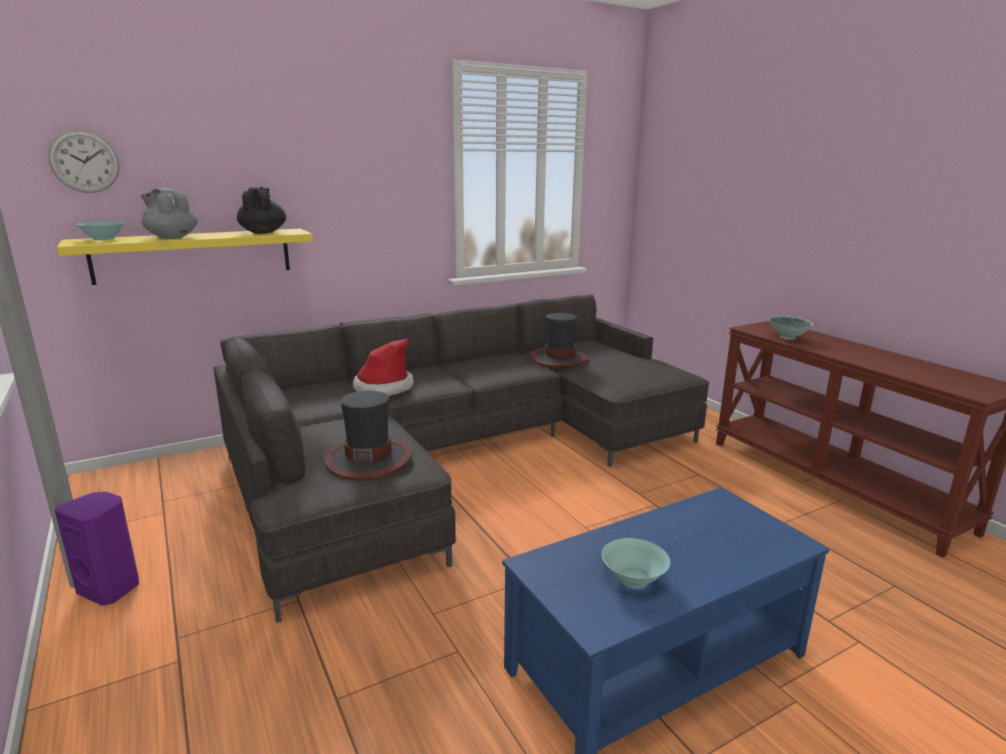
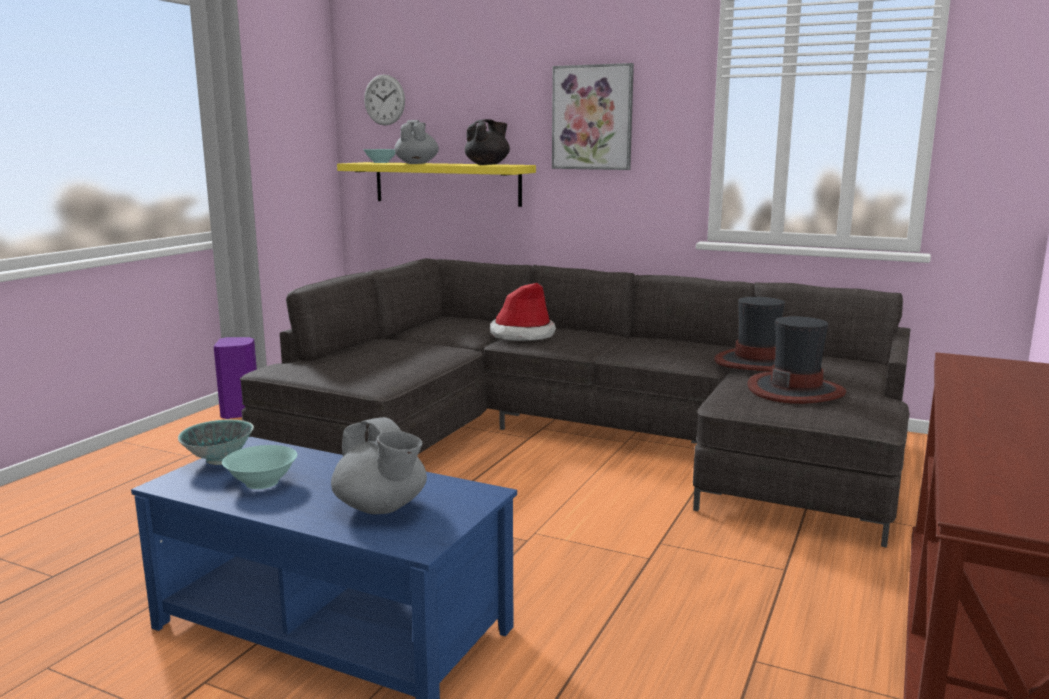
camera: 55 degrees right, 5 degrees down
hat [324,391,413,481] -> hat moved to [747,316,846,404]
bowl [769,316,813,340] -> bowl moved to [178,420,254,465]
none -> grey teapot [331,417,427,514]
none -> picture [552,63,634,170]

